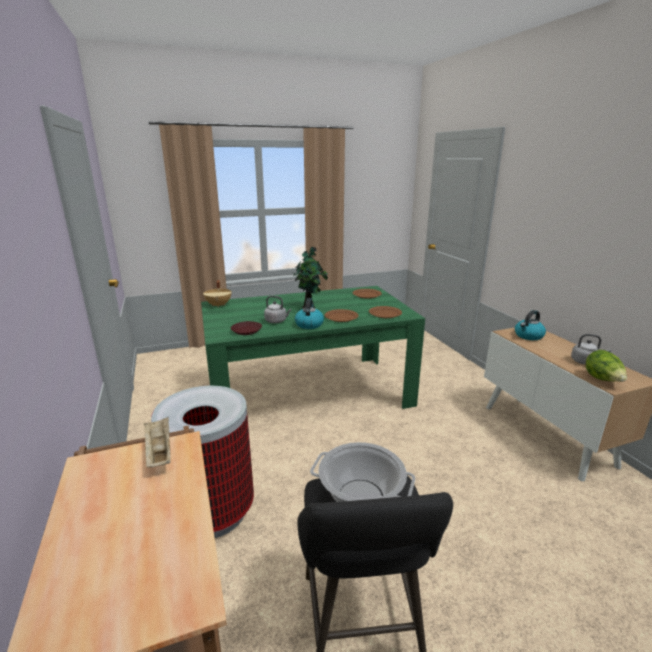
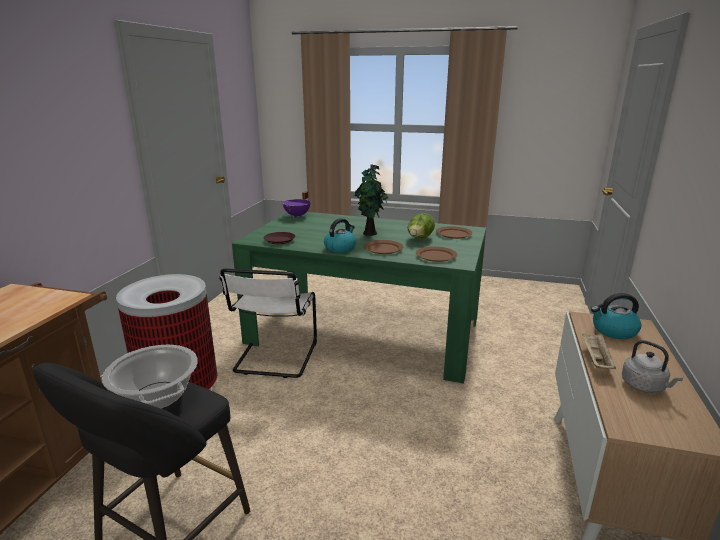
camera: 35 degrees right, 0 degrees up
beige tray [144,417,171,468] -> beige tray moved to [582,334,616,369]
beige cooking pot [203,280,231,308] -> purple cooking pot [283,191,311,218]
grey kettle [264,296,291,323] -> none
lettuce [586,350,627,382] -> lettuce moved to [408,213,435,239]
none -> white chair [220,269,317,378]

